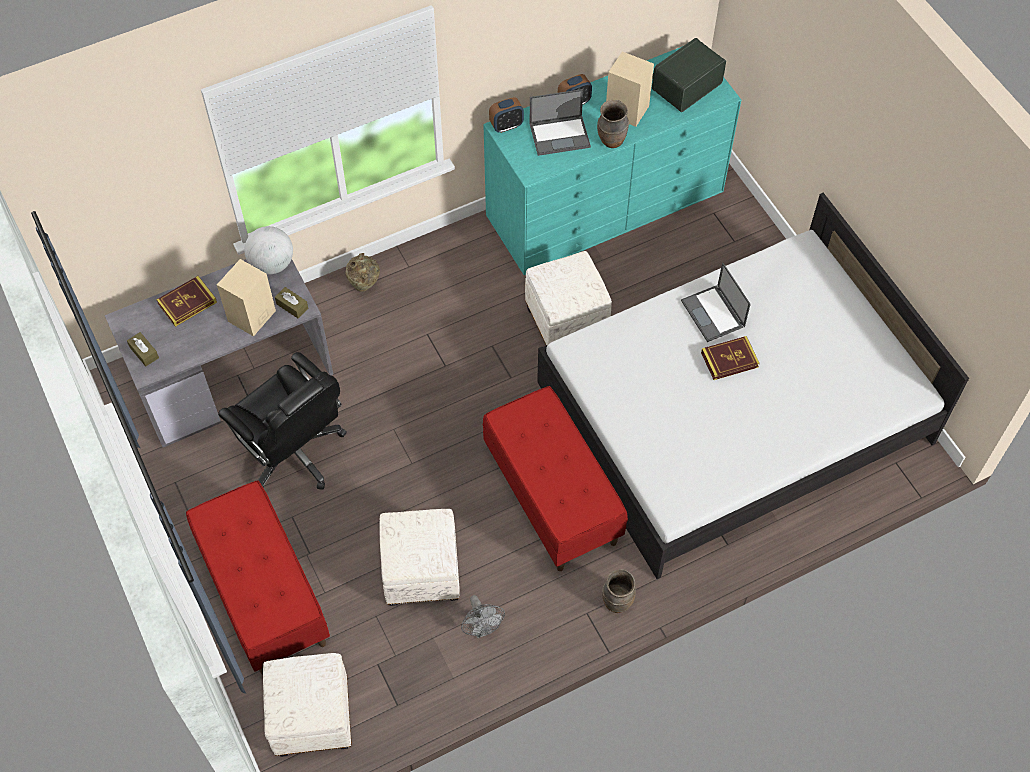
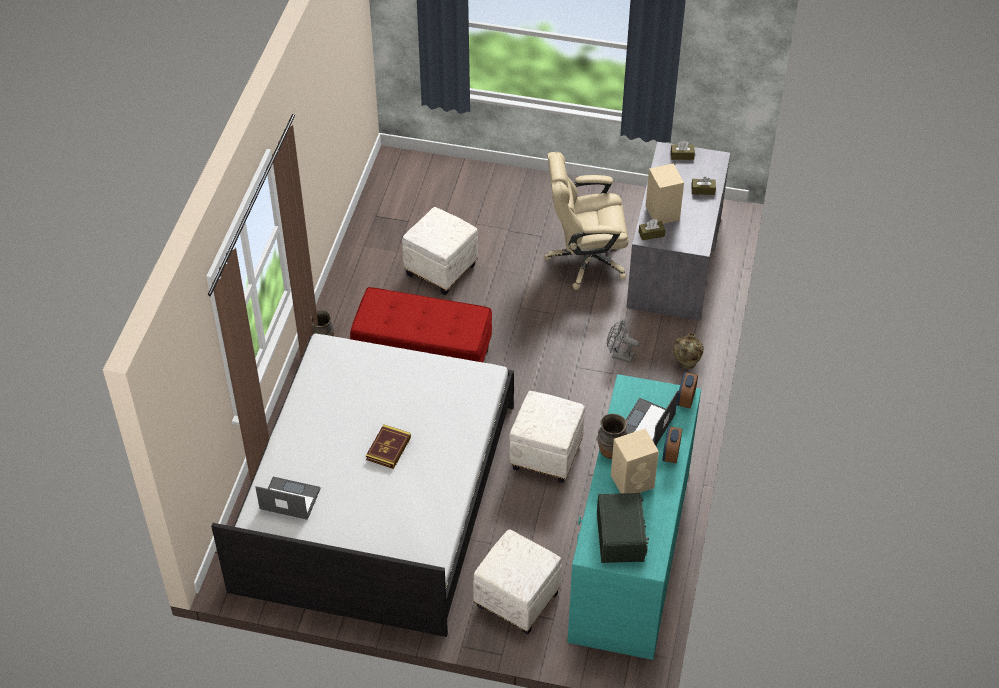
camera: 130 degrees right, 10 degrees down
book [156,276,217,327] -> brown tissue box [691,177,716,195]
red bench [186,481,330,674] -> none
black office chair [218,352,347,490] -> beige office chair [544,152,629,290]
globe [244,226,293,274] -> none
white ottoman [263,653,352,757] -> white ottoman moved to [473,529,562,634]
grey fan [461,595,505,638] -> grey fan moved to [607,320,639,363]
laptop [681,263,751,342] -> laptop moved to [255,477,321,520]

